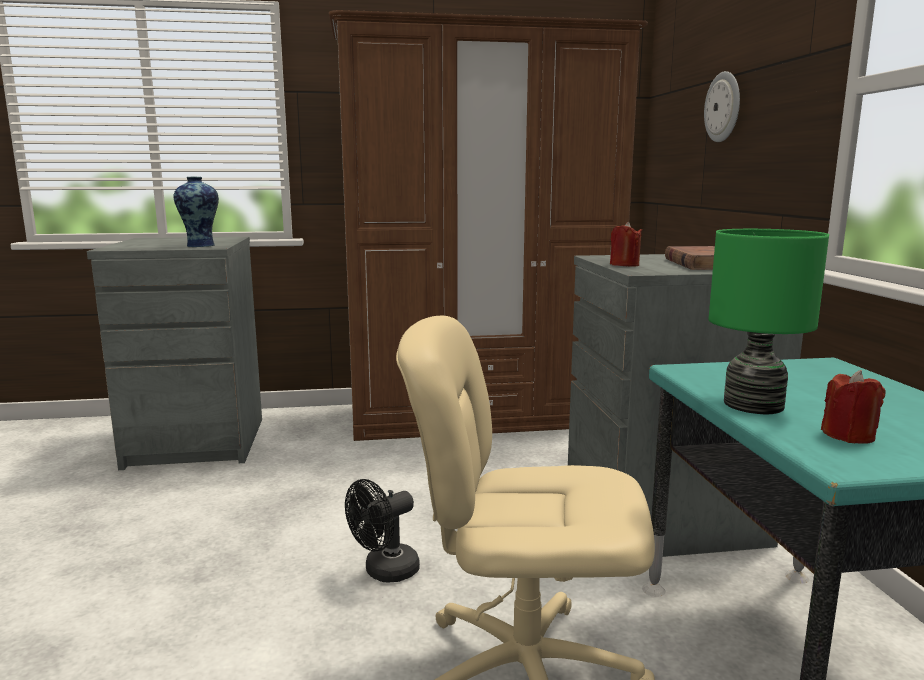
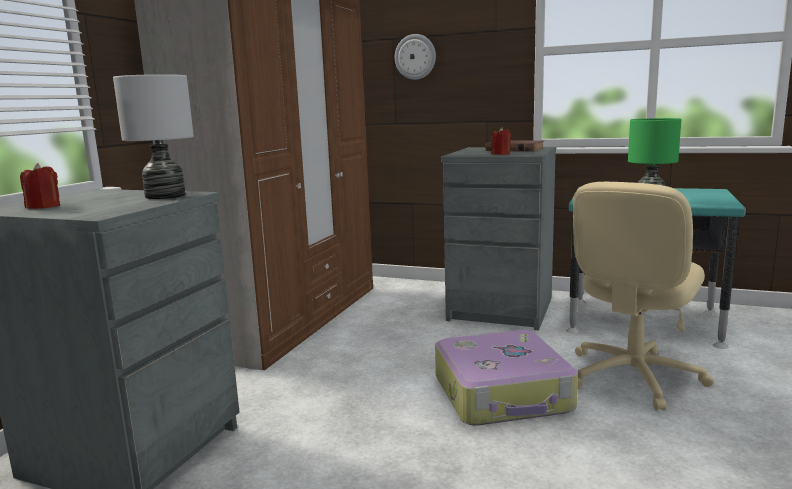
camera: 60 degrees left, 0 degrees up
vase [174,177,219,247] -> grey table lamp [113,74,194,199]
black fan [345,479,420,582] -> suitcase [435,330,578,426]
red candle [821,370,886,444] -> red candle moved to [20,163,60,209]

